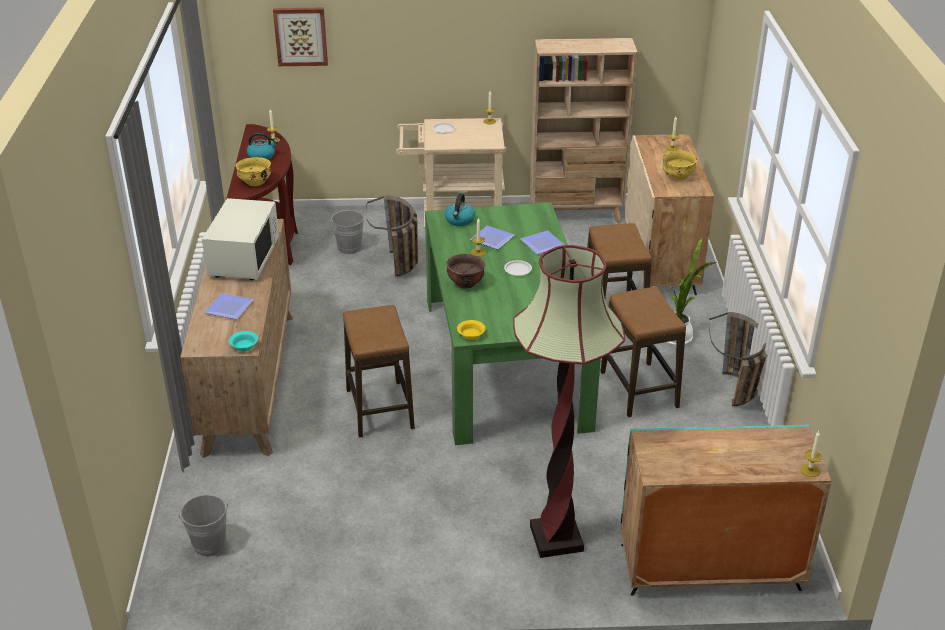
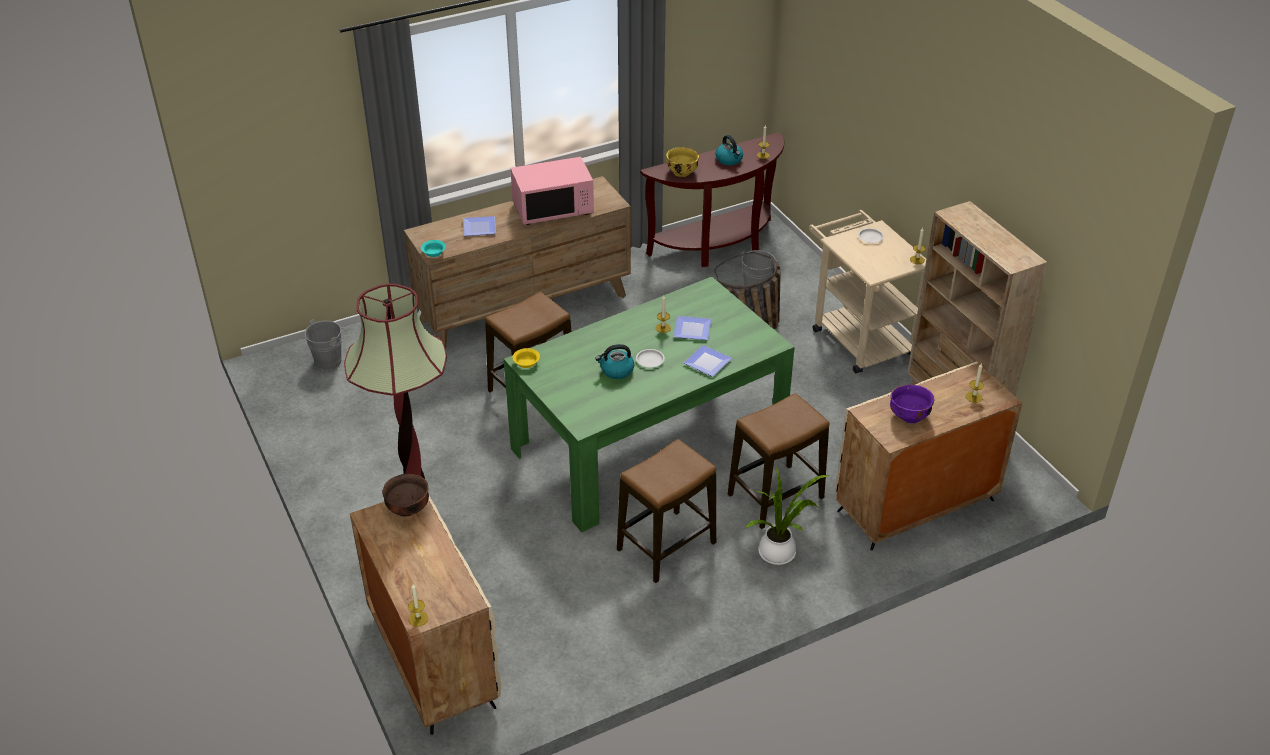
camera: 65 degrees right, 5 degrees up
white microwave [202,198,279,280] -> pink microwave [510,157,594,225]
picture [273,8,328,66] -> none
kettle [445,193,475,226] -> kettle moved to [595,344,634,379]
brown bowl [446,254,485,289] -> brown bowl moved to [382,474,429,517]
turquoise cabinet [620,424,831,596] -> beige cabinet [350,496,501,735]
yellow bowl [662,151,697,180] -> purple bowl [890,384,934,423]
basket [709,312,767,406] -> none

